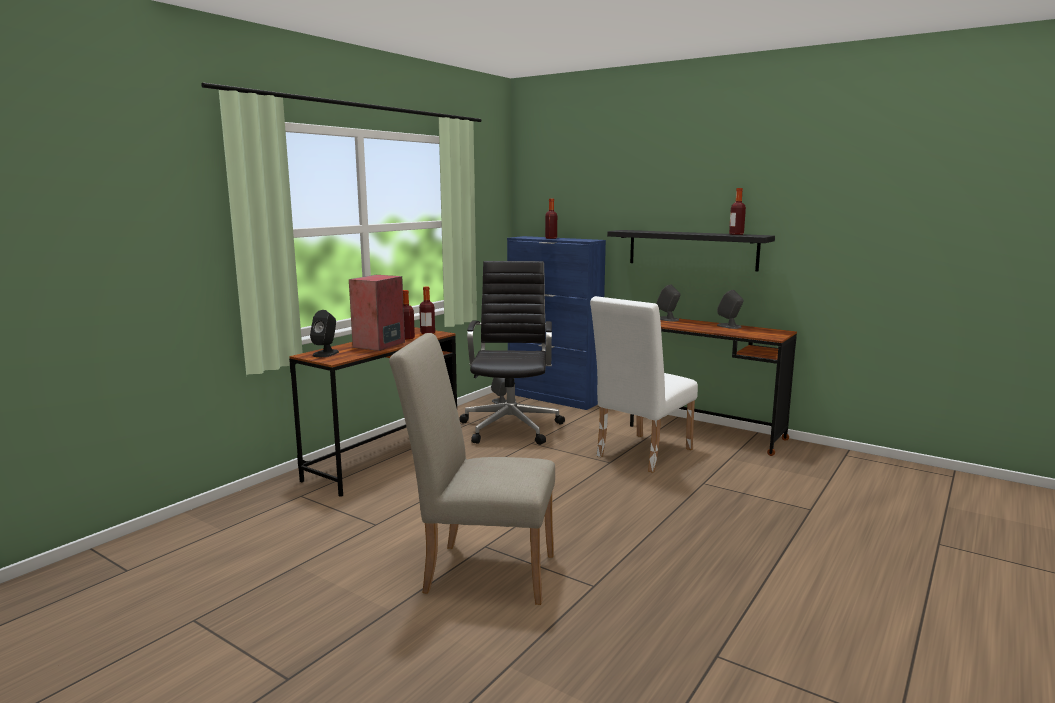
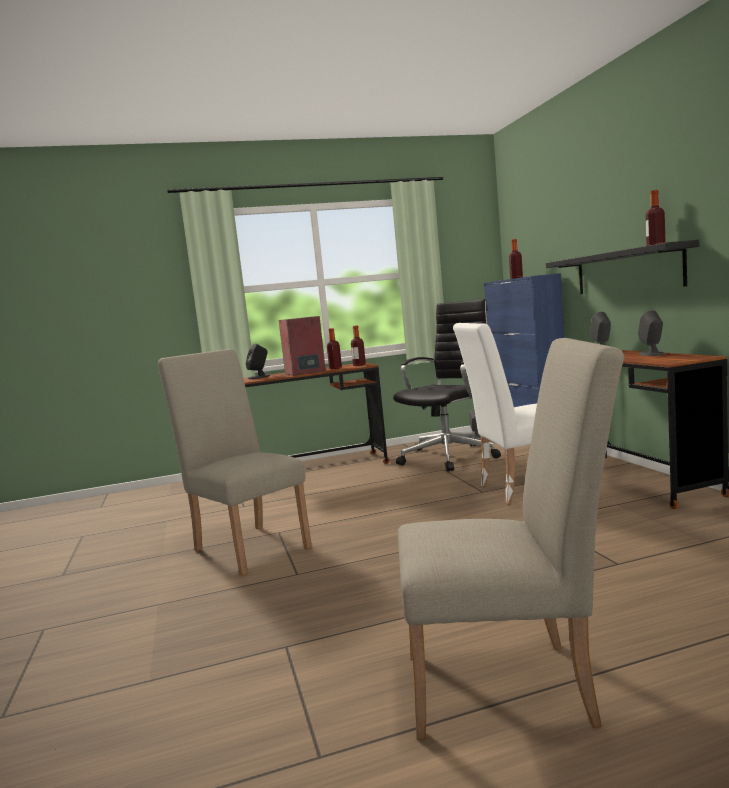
camera: 40 degrees right, 5 degrees down
none -> beige chair [398,338,624,740]

